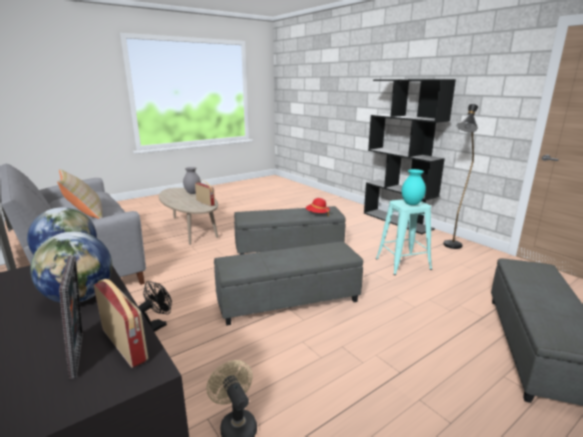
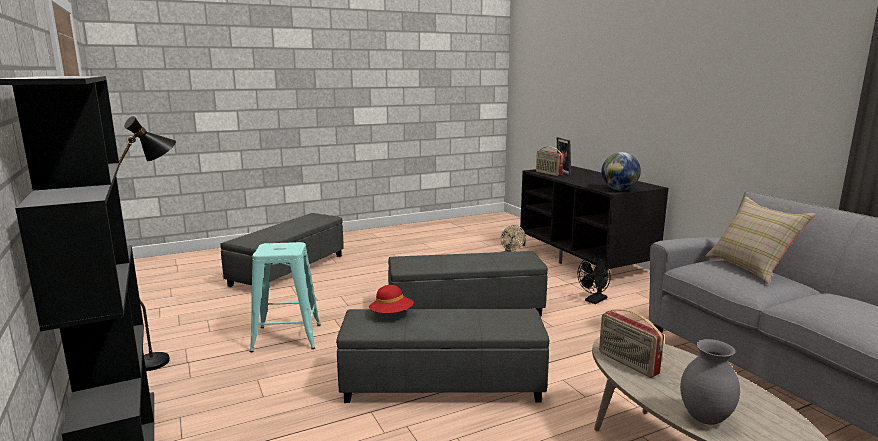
camera: 170 degrees left, 5 degrees down
globe [30,231,112,303] -> none
turquoise vase [402,169,426,205] -> none

